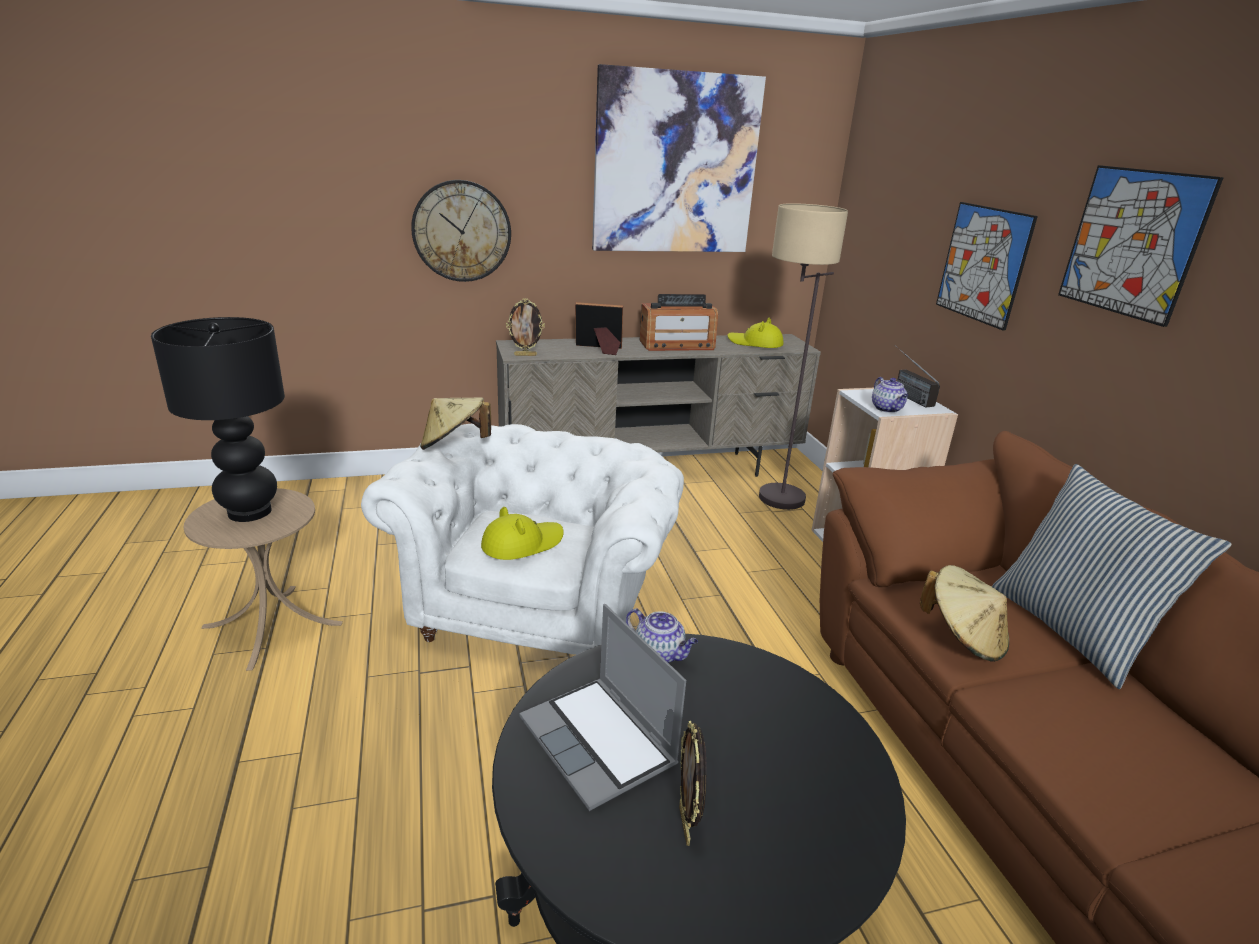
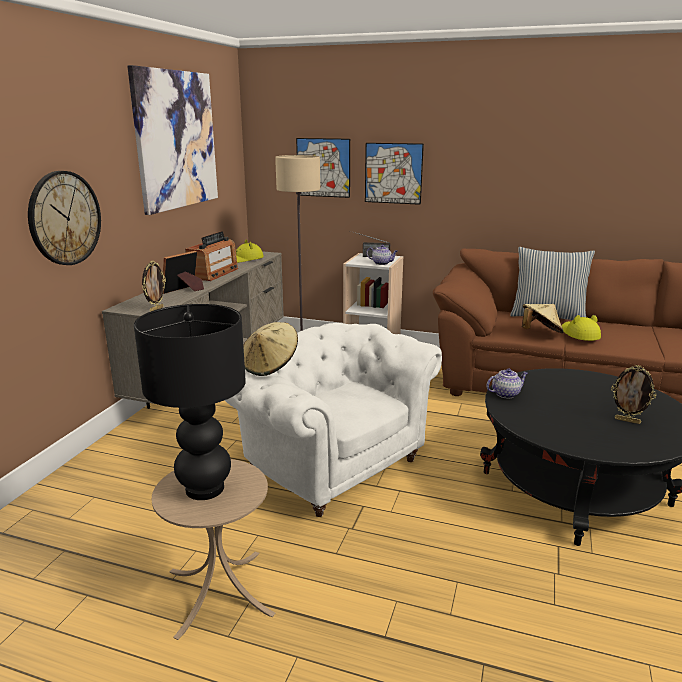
camera: 55 degrees left, 5 degrees down
yellow hat [481,507,564,560] -> yellow hat moved to [561,315,601,341]
laptop [520,604,686,811] -> none
picture [1058,165,1224,327] -> picture moved to [296,138,350,198]

